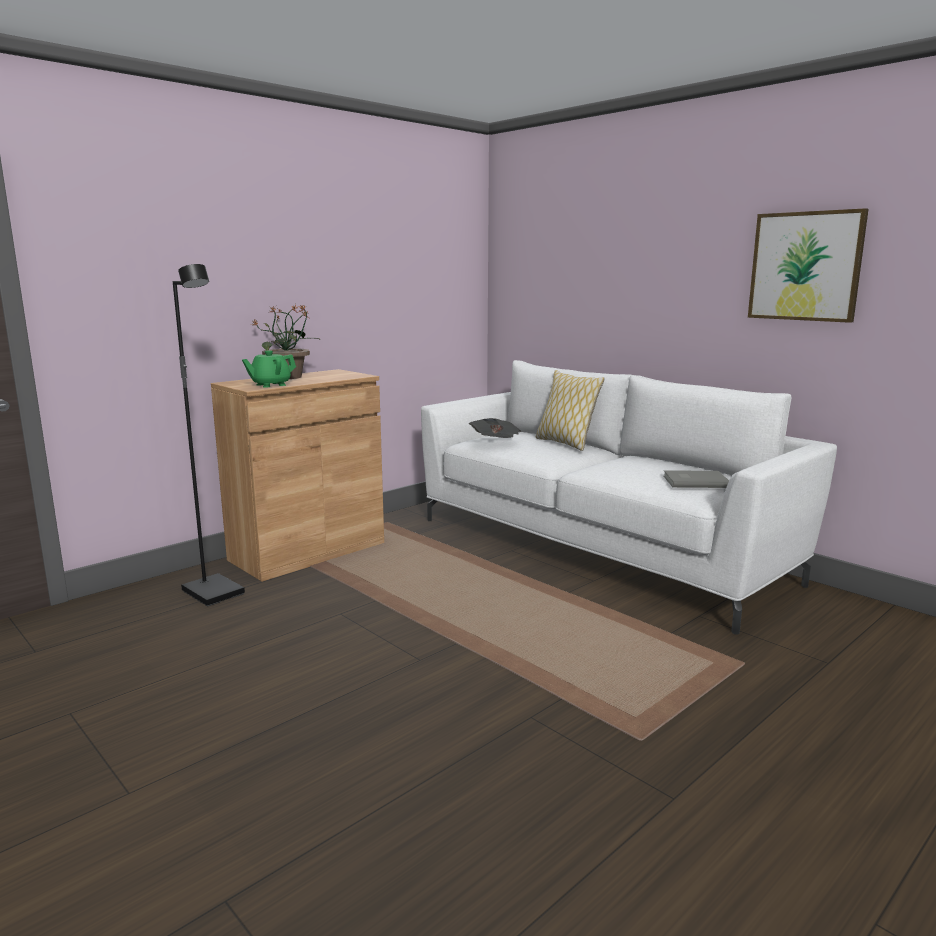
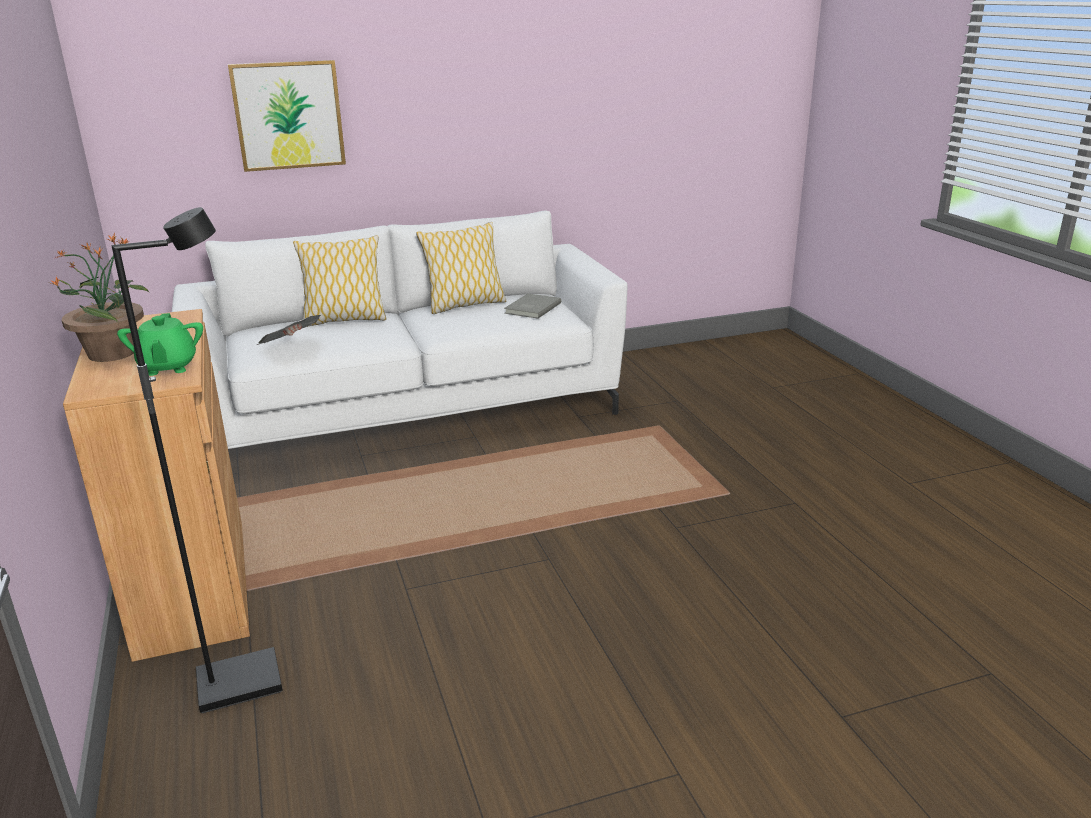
camera: 65 degrees left, 10 degrees up
picture [748,208,869,323] -> picture moved to [228,60,346,172]
none -> pillow [416,222,506,314]

